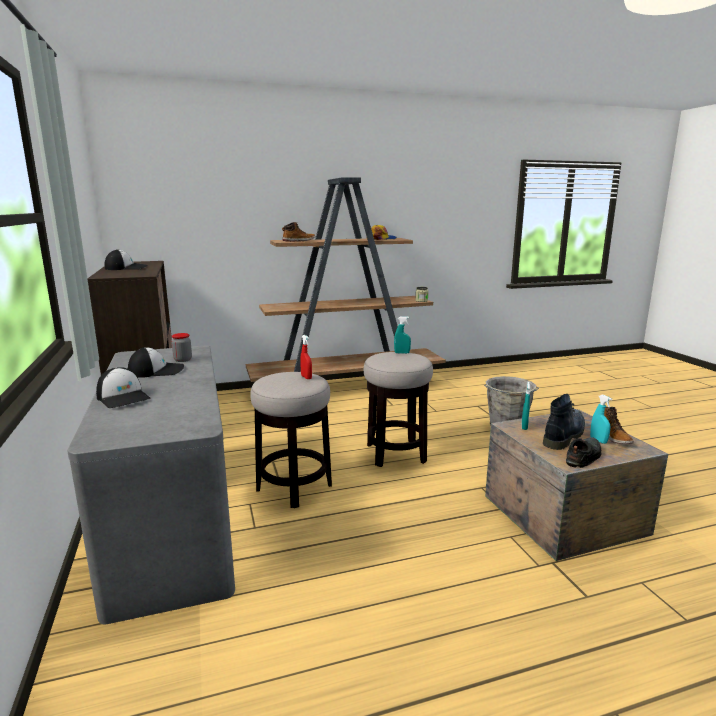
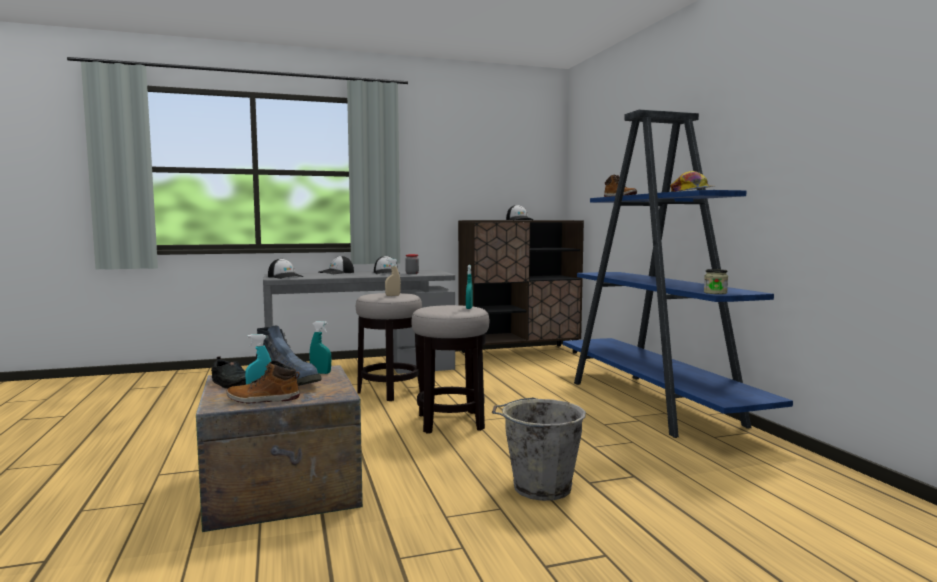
camera: 90 degrees right, 10 degrees down
brown bookcase [246,177,446,382] -> blue bookcase [563,109,793,438]
red spray bottle [300,335,312,379] -> beige spray bottle [385,259,401,296]
none -> cap [268,258,303,279]

